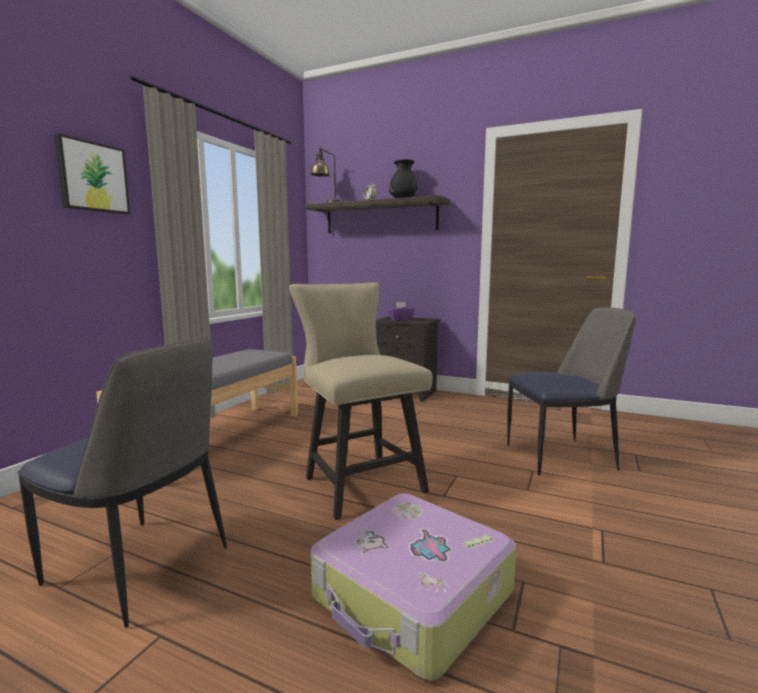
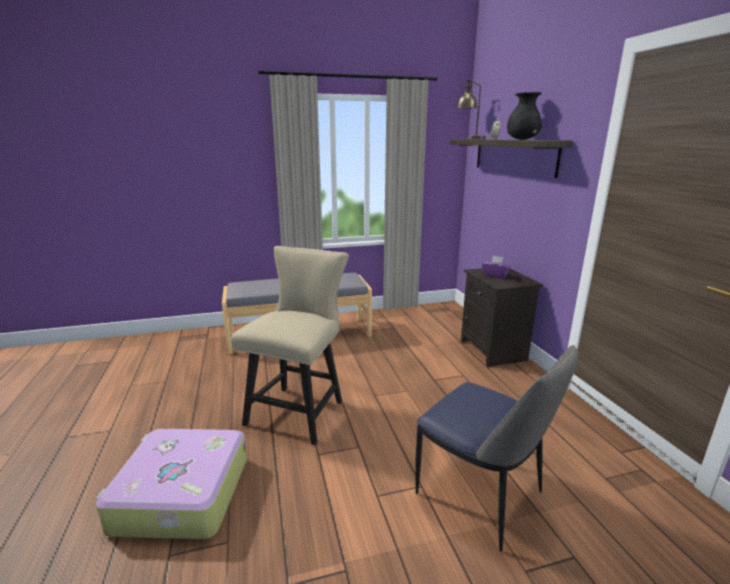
camera: 50 degrees right, 10 degrees up
chair [17,338,227,628] -> none
picture [54,133,130,214] -> none

